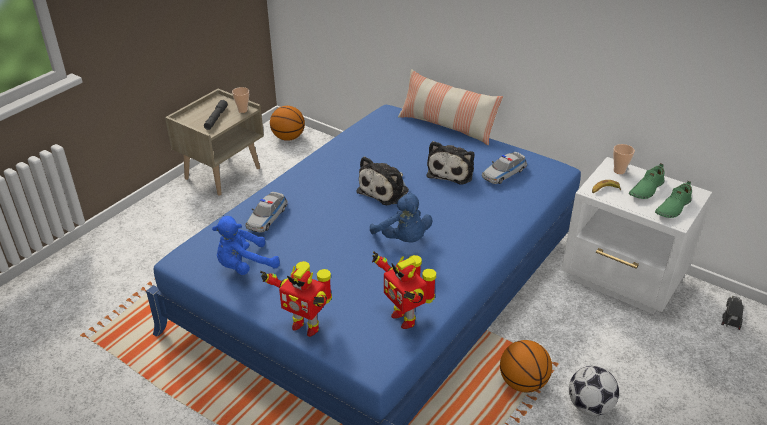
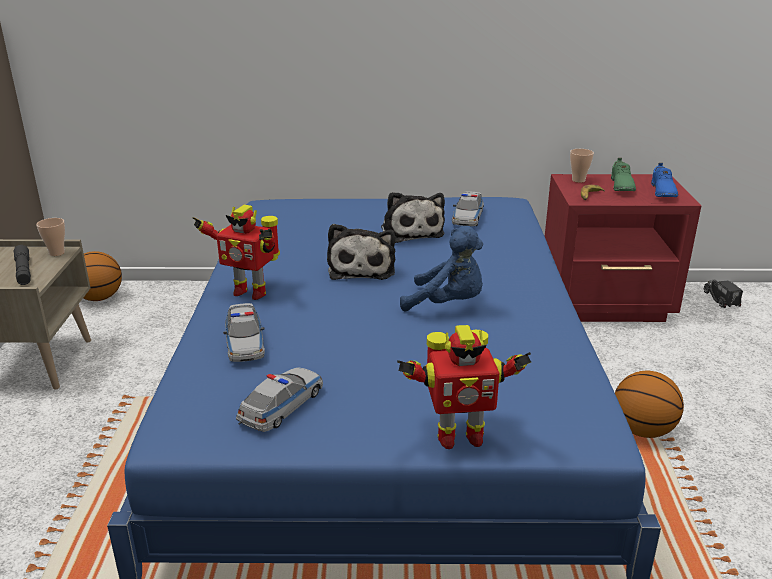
camera: 35 degrees left, 10 degrees down
blue plush toy [212,216,280,275] -> toy car [236,367,323,432]
toy robot [372,252,436,329] -> toy robot moved to [193,205,280,300]
pillow [398,69,503,145] -> none
white nightstand [561,157,712,314] -> red nightstand [545,174,701,322]
football [569,366,619,416] -> none
green shoe [655,181,692,218] -> blue shoe [651,163,678,197]

